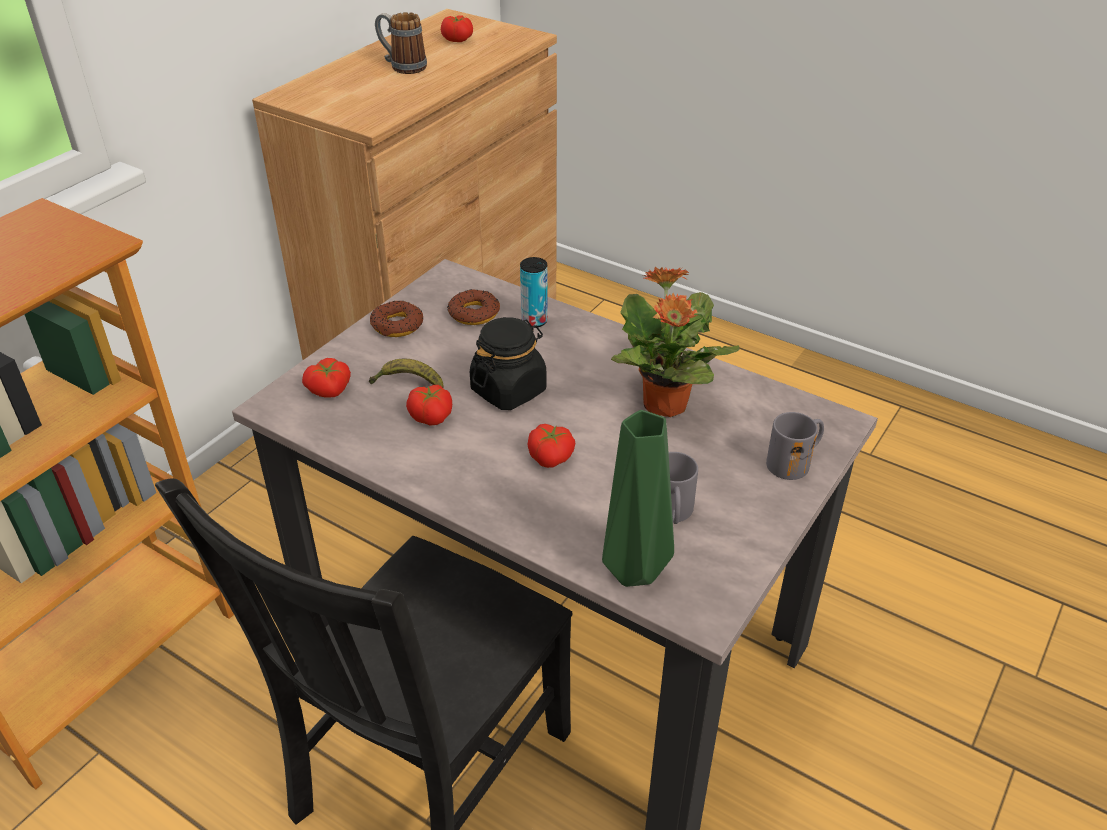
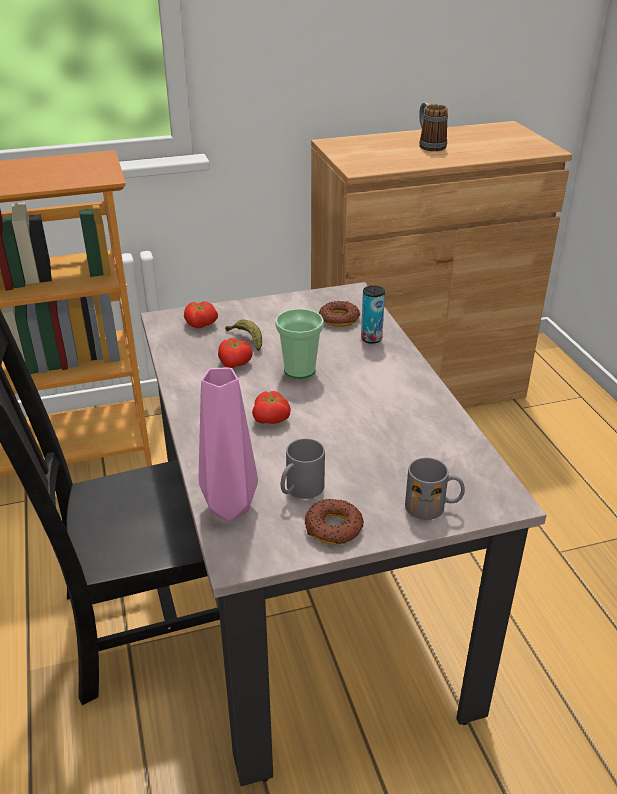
camera: 40 degrees right, 5 degrees down
donut [370,301,423,337] -> donut moved to [305,499,364,545]
tomato [441,15,473,42] -> none
black jar [470,317,546,410] -> cup [275,309,324,379]
green vase [602,410,674,587] -> pink vase [199,368,258,521]
potted plant [611,267,740,417] -> none

